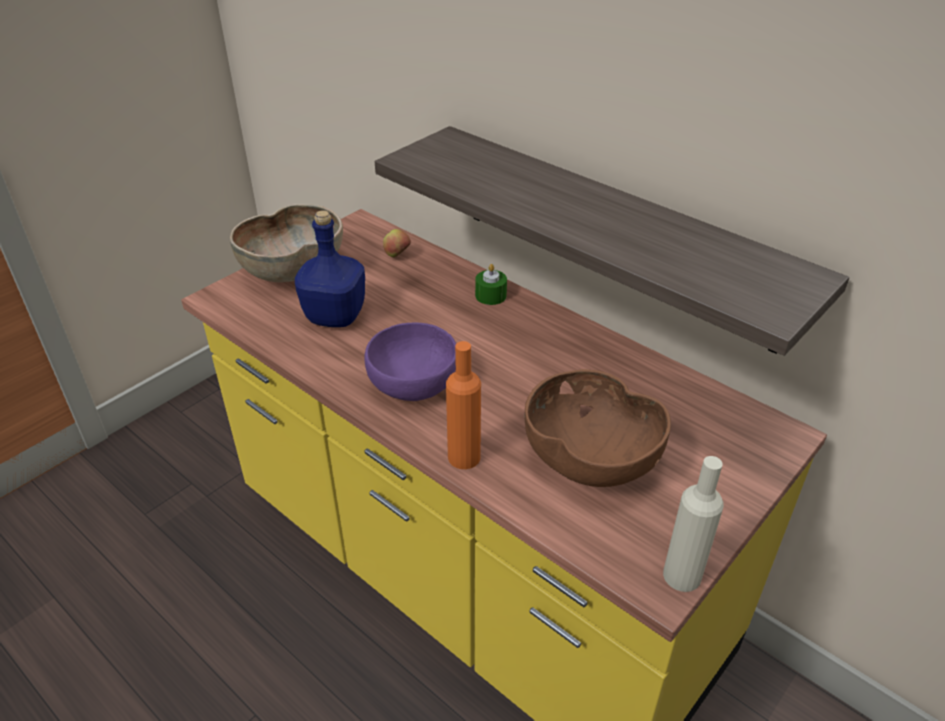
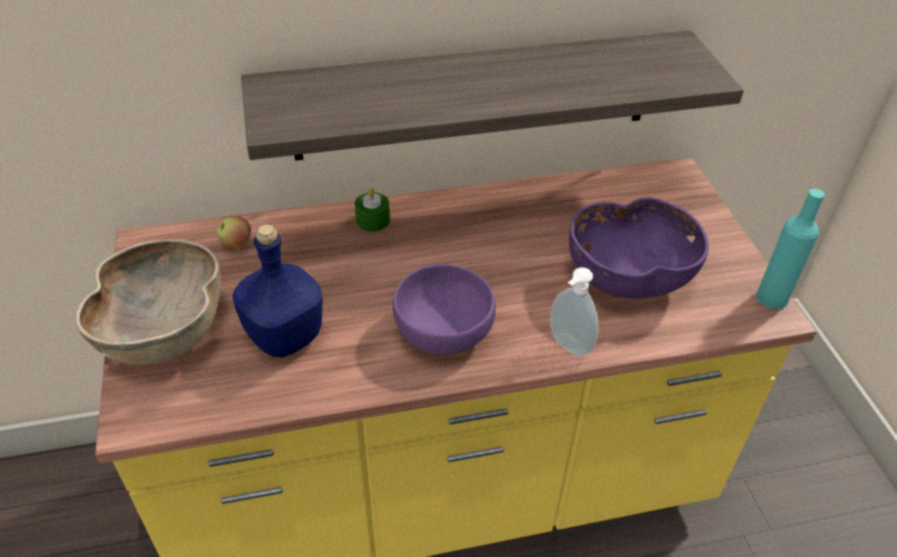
camera: 55 degrees left, 5 degrees up
orange bottle [446,341,481,469] -> soap dispenser [550,267,598,356]
brown bowl [524,369,671,487] -> purple bowl [569,198,709,299]
beige bottle [663,456,724,592] -> turquoise bottle [756,189,825,309]

